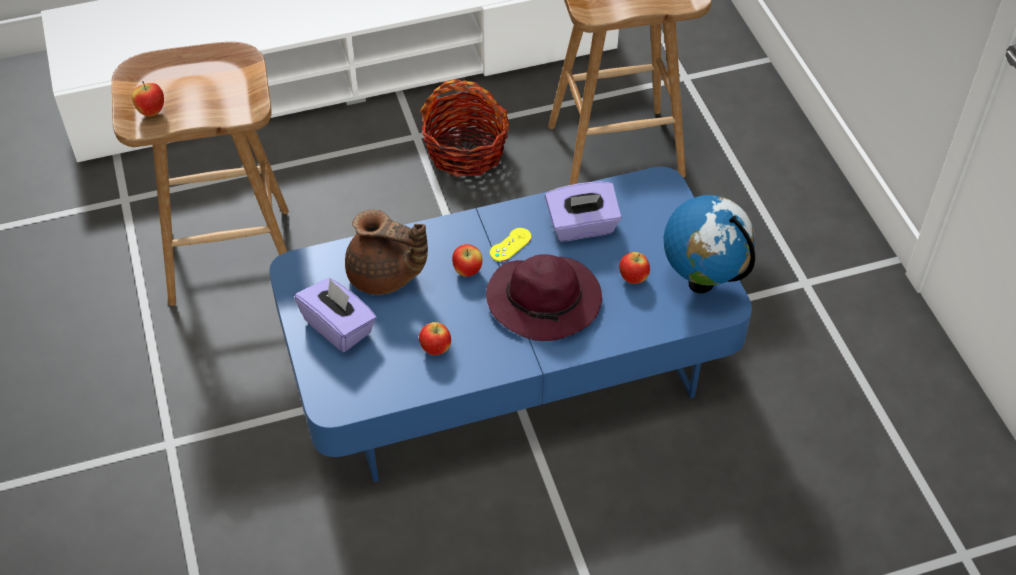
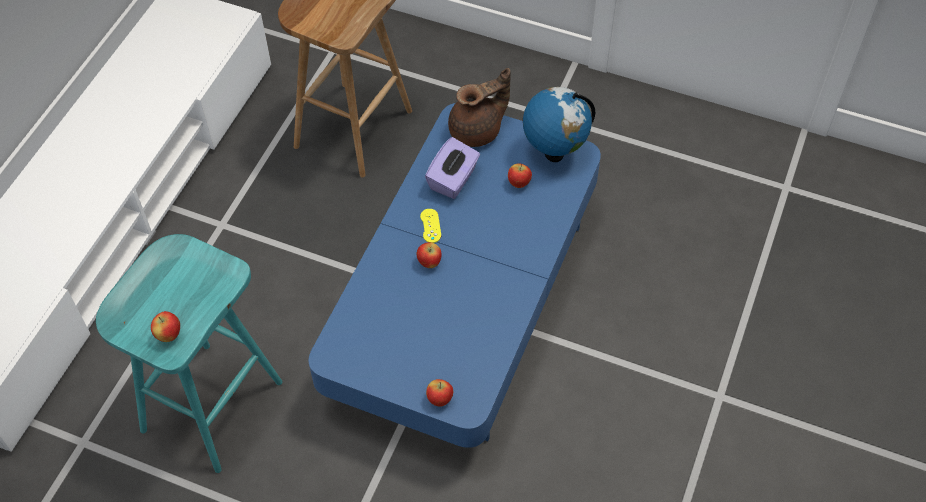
camera: 50 degrees left, 5 degrees up
brown stool [112,42,289,306] -> turquoise stool [96,234,282,473]
purple tissue box [295,278,377,352] -> none
brown teapot [345,210,428,295] -> brown teapot moved to [448,68,510,147]
apple [419,322,451,355] -> apple moved to [426,379,453,407]
basket [420,79,509,177] -> none
purple hat [486,254,602,341] -> none

